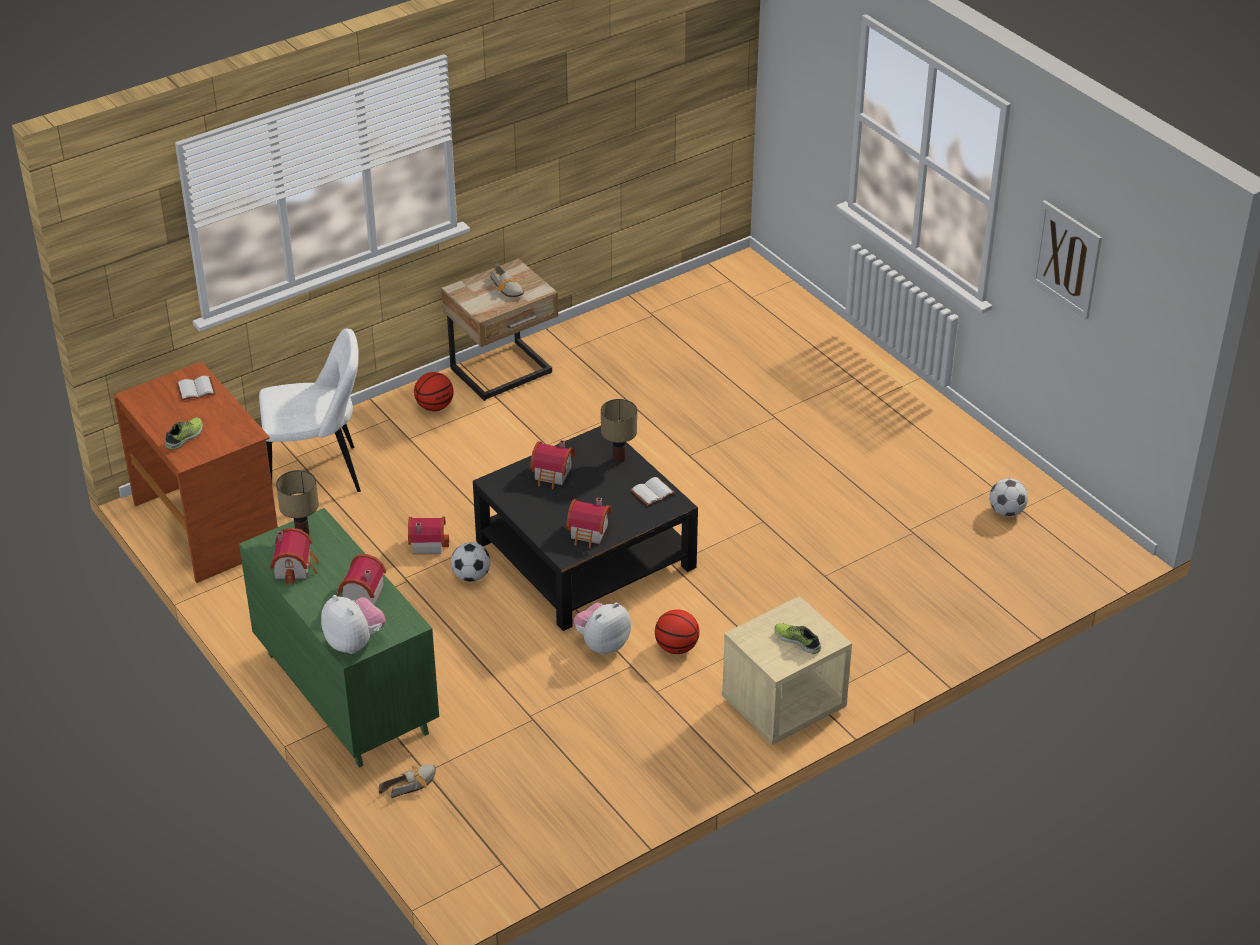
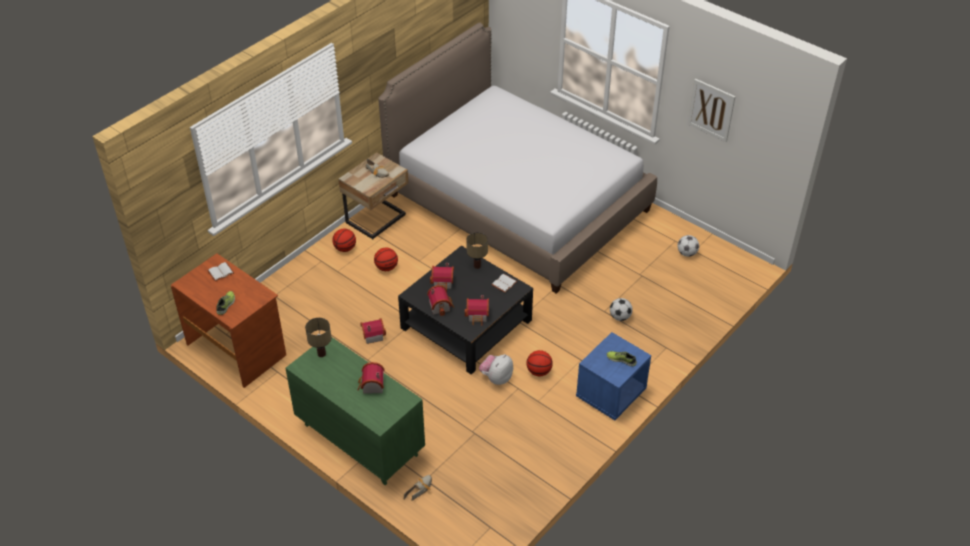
camera: 15 degrees left, 5 degrees up
white chair [259,329,361,492] -> none
toy house [270,528,319,584] -> toy house moved to [427,285,454,316]
plush toy [321,595,386,654] -> none
football [451,542,490,582] -> football moved to [610,298,633,321]
beige nightstand [722,596,852,745] -> blue nightstand [576,332,651,420]
none -> basketball [374,248,398,271]
none -> bed [378,23,657,294]

